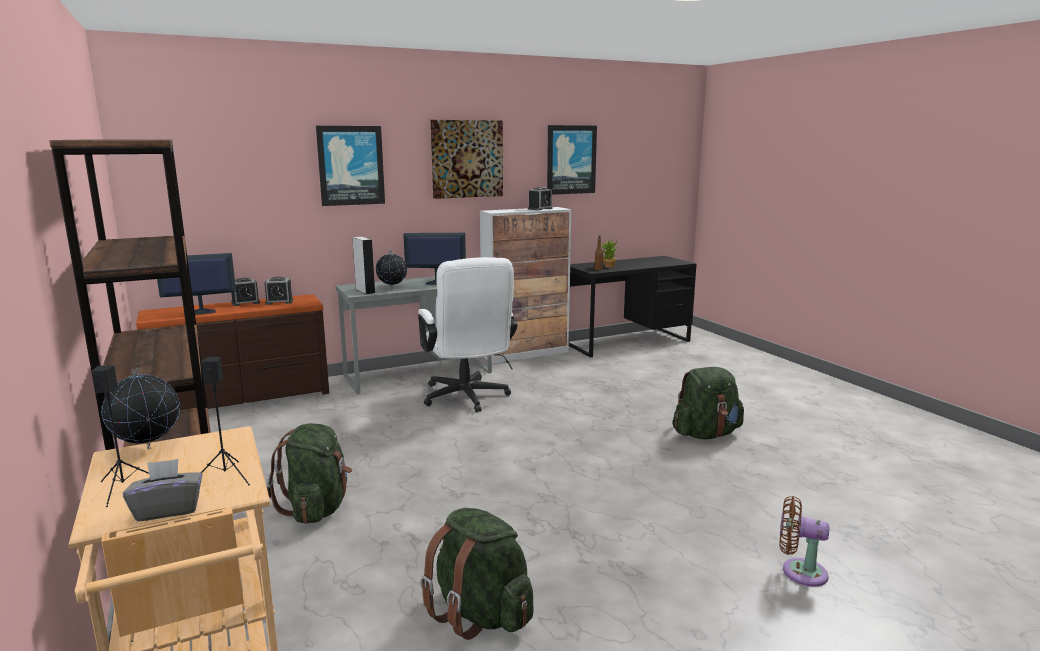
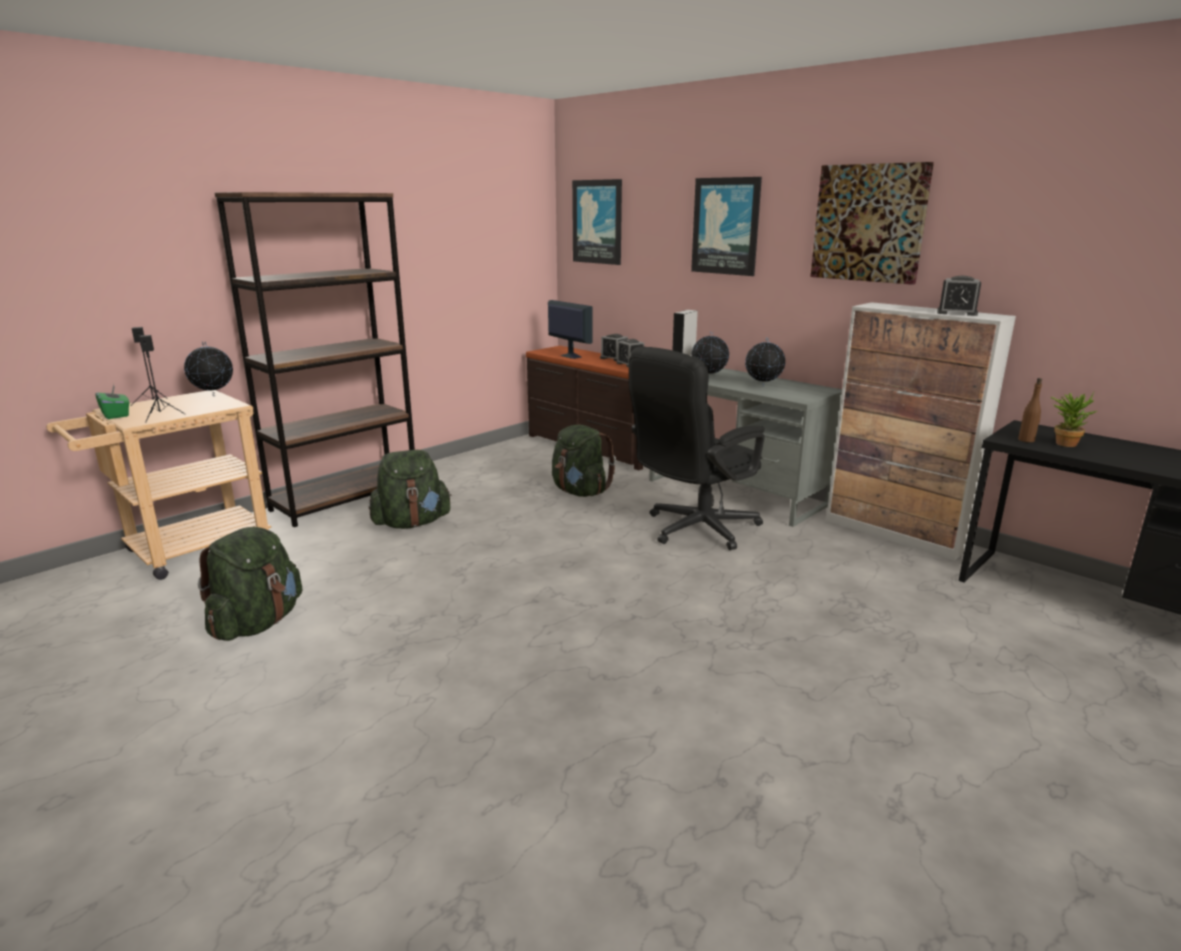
camera: 70 degrees right, 5 degrees up
grey tissue box [123,459,202,521] -> green tissue box [95,384,129,419]
monitor [403,233,466,285] -> globe [745,337,785,387]
white office chair [418,257,517,412] -> black office chair [629,347,765,550]
picture [547,125,597,195] -> picture moved to [572,179,622,265]
green backpack [673,367,744,439] -> green backpack moved to [552,425,616,497]
brown fan [779,496,829,587] -> none

